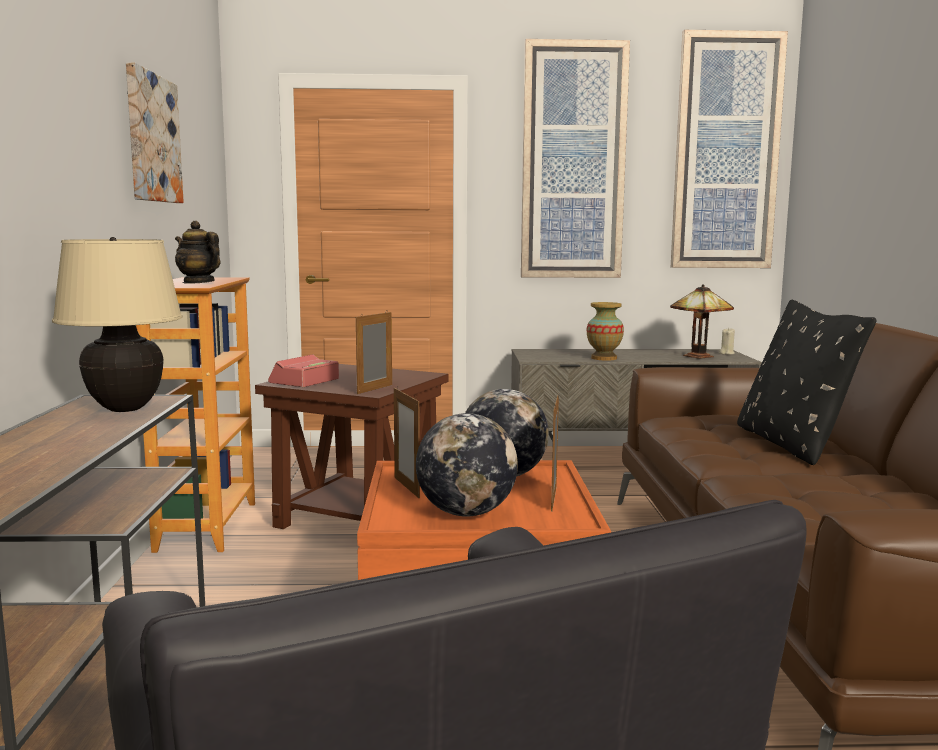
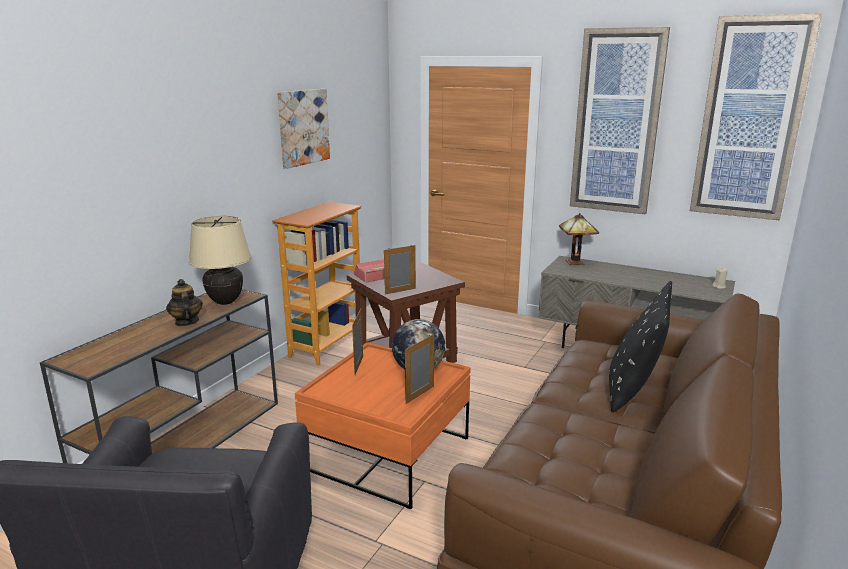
camera: 30 degrees right, 10 degrees up
teapot [175,221,221,284] -> teapot moved to [166,279,203,326]
globe [416,413,518,517] -> none
vase [587,302,624,361] -> none
table lamp [670,284,734,359] -> table lamp moved to [559,213,599,265]

